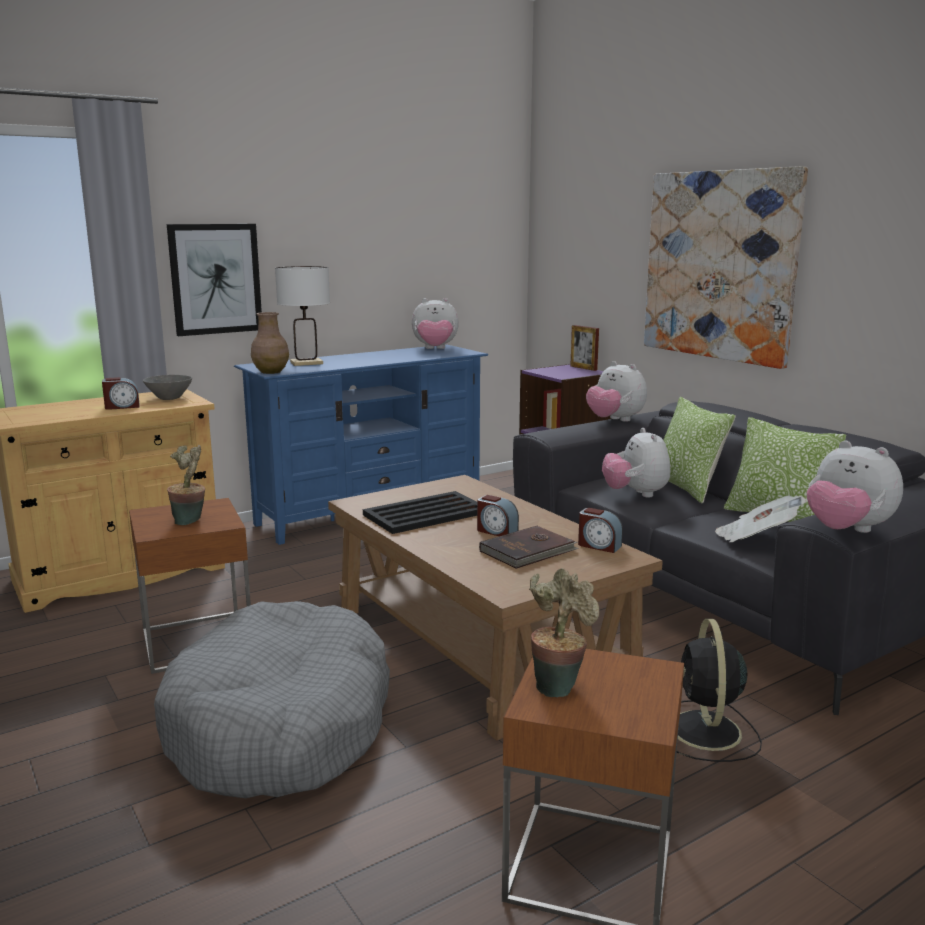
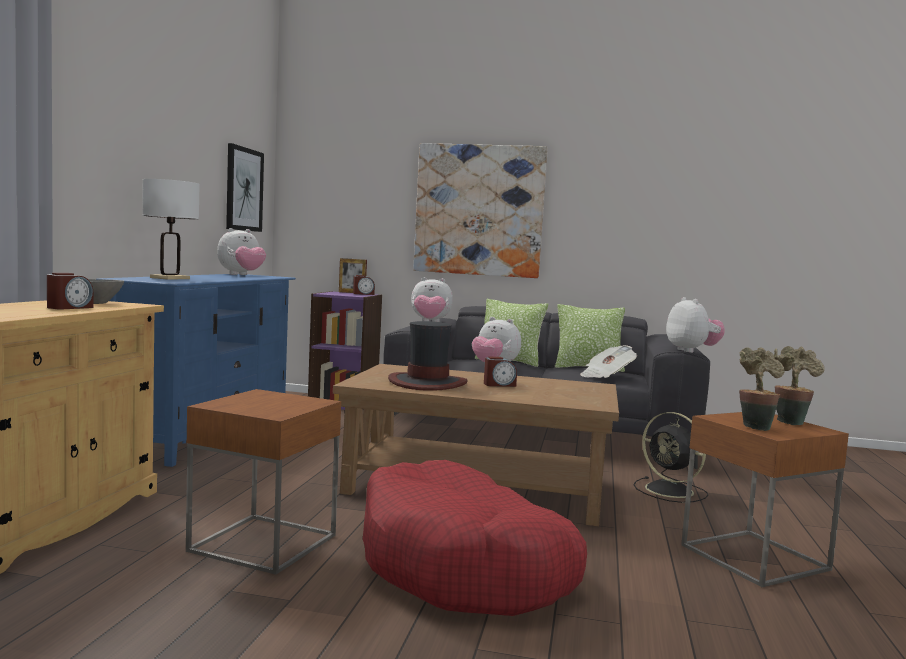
camera: 45 degrees left, 10 degrees down
grey dog bed [154,601,390,798] -> red dog bed [363,460,587,616]
picture [167,224,262,336] -> picture moved to [226,143,264,232]
potted plant [167,445,205,525] -> potted plant moved to [774,346,825,425]
brown vase [251,312,289,374] -> none
black tray [363,491,477,534] -> hat [388,321,468,391]
brown book [479,526,579,569] -> none
alarm clock [578,508,623,553] -> alarm clock moved to [353,275,375,295]
plush toy [807,440,903,533] -> plush toy turned 105 degrees counterclockwise [666,297,725,353]

